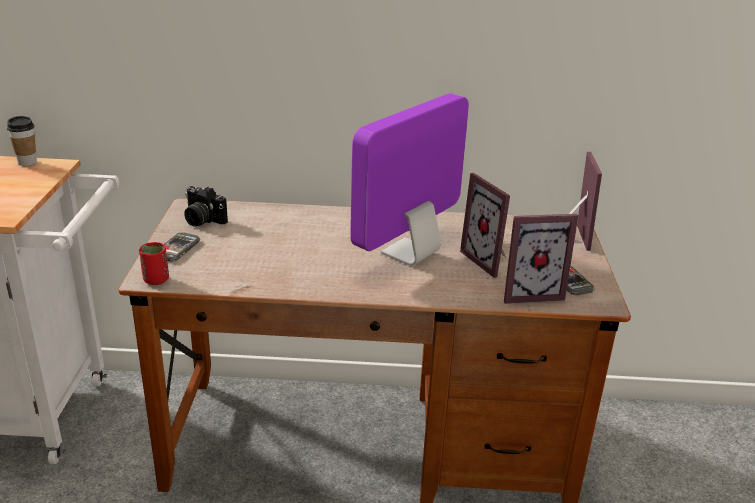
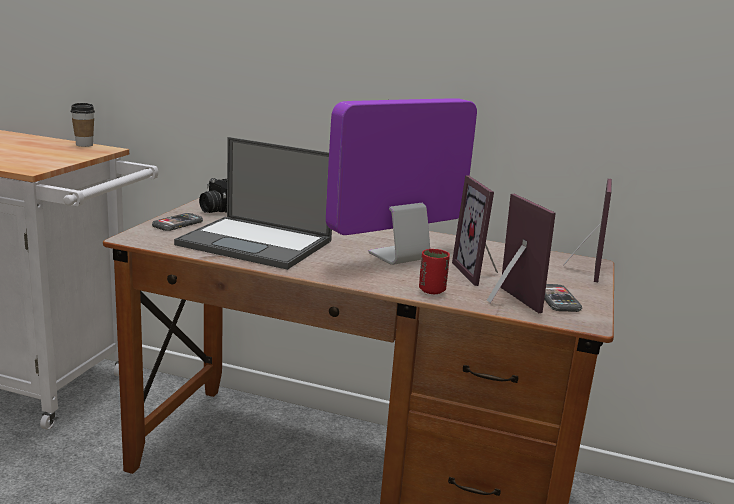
camera: 15 degrees right, 10 degrees down
red cup [139,242,169,285] -> red cup moved to [419,249,450,294]
picture frame [504,214,578,304] -> picture frame turned 120 degrees counterclockwise [487,194,556,313]
none -> laptop [174,137,332,270]

